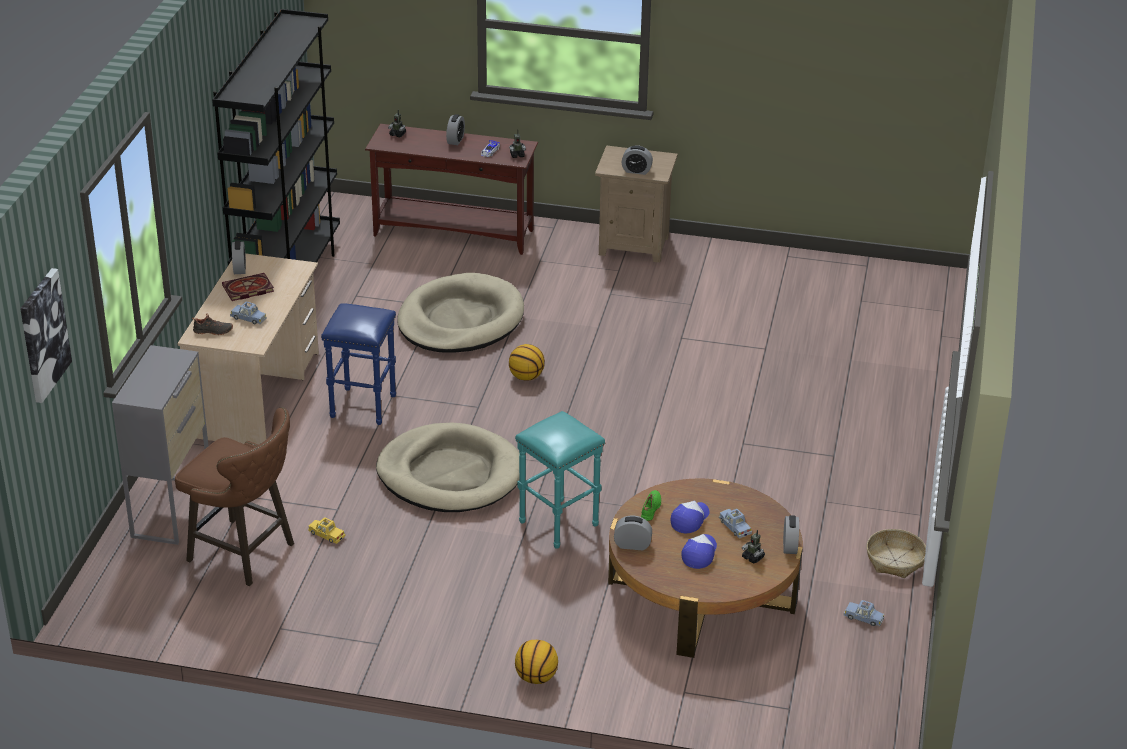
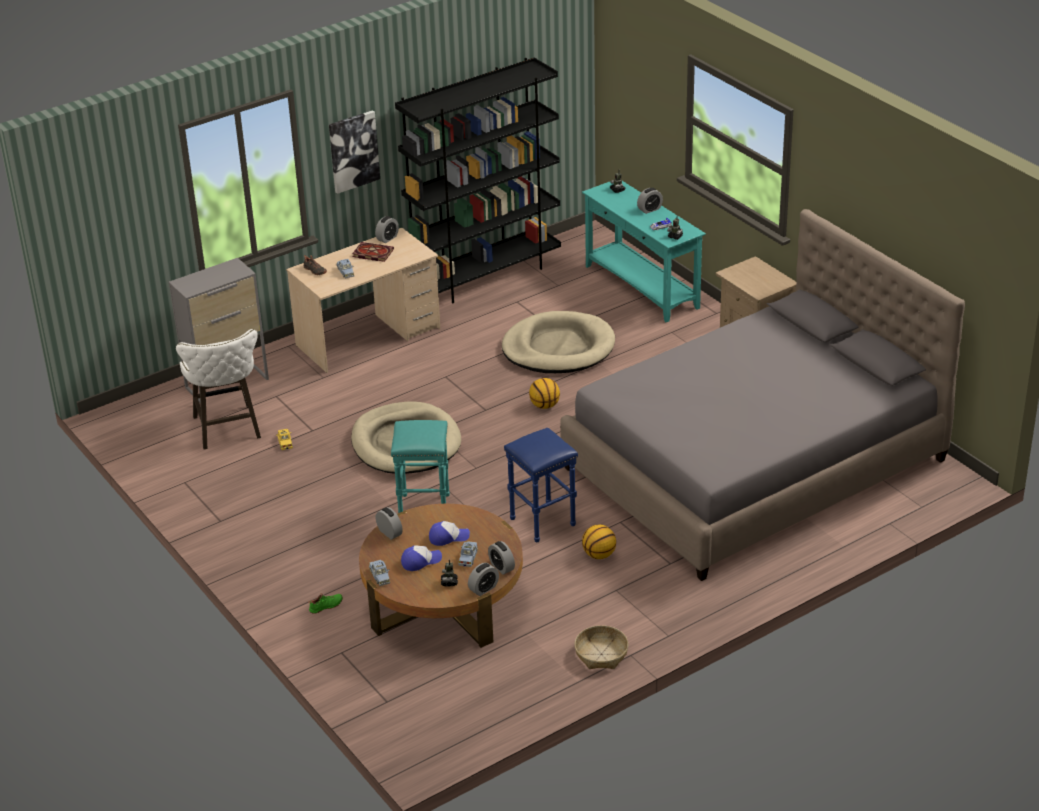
camera: 45 degrees right, 0 degrees up
picture [20,268,72,403] -> picture moved to [329,110,380,194]
brown stool [175,407,294,586] -> white stool [176,329,261,449]
blue stool [321,303,396,425] -> blue stool moved to [504,428,578,542]
brown console table [365,124,538,255] -> turquoise console table [582,181,706,322]
basketball [515,640,558,684] -> basketball moved to [582,524,616,559]
alarm clock [622,145,653,175] -> alarm clock moved to [488,541,515,575]
green shoe [641,490,661,521] -> green shoe moved to [308,593,343,614]
blue toy car [843,600,884,626] -> blue toy car moved to [369,560,390,586]
none -> grey bed [560,209,965,581]

